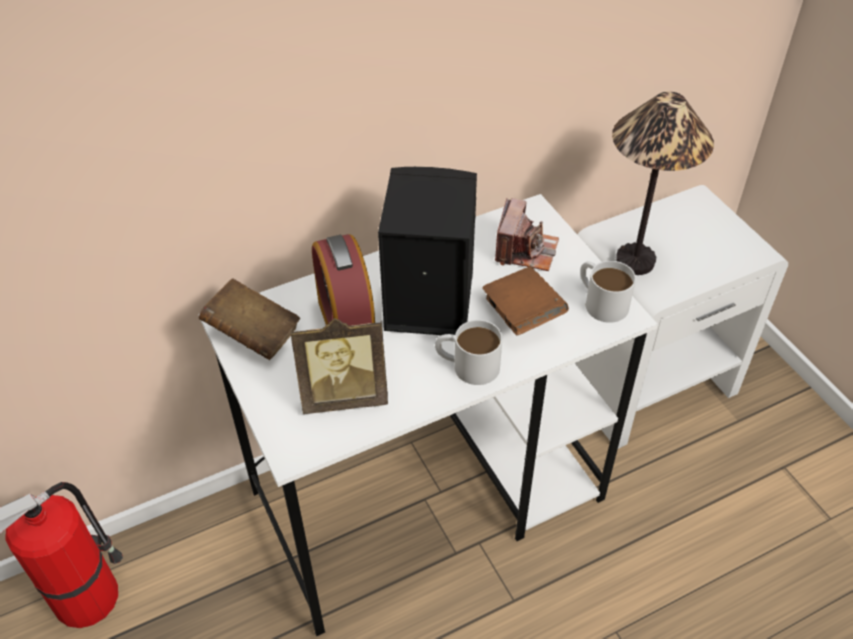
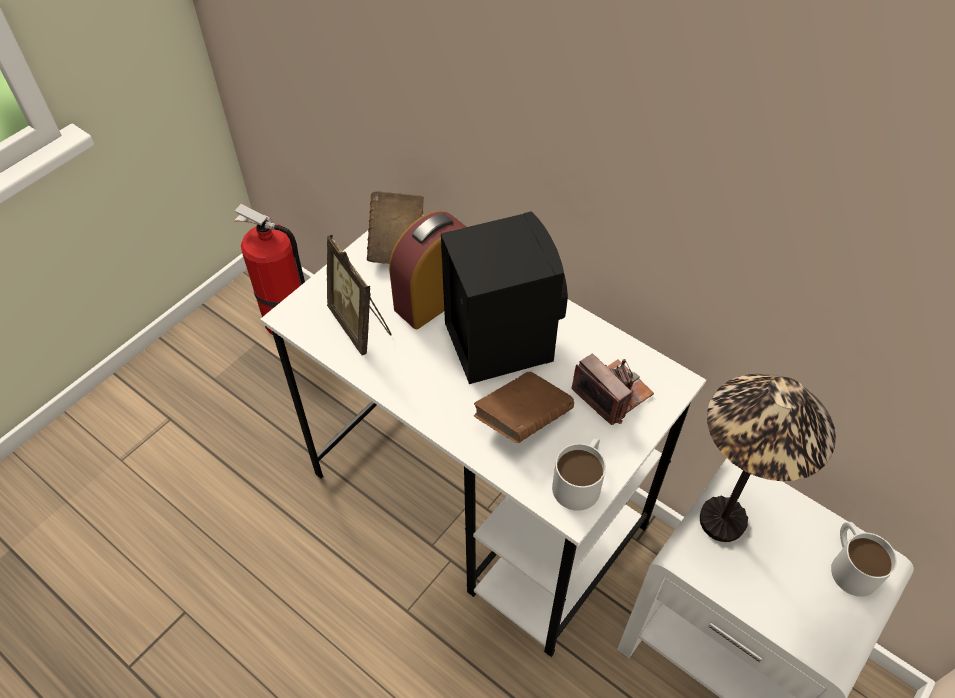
camera: 65 degrees right, 5 degrees up
white mug [435,320,502,385] -> white mug moved to [831,522,897,597]
camera [495,198,559,271] -> camera turned 120 degrees counterclockwise [571,353,654,425]

